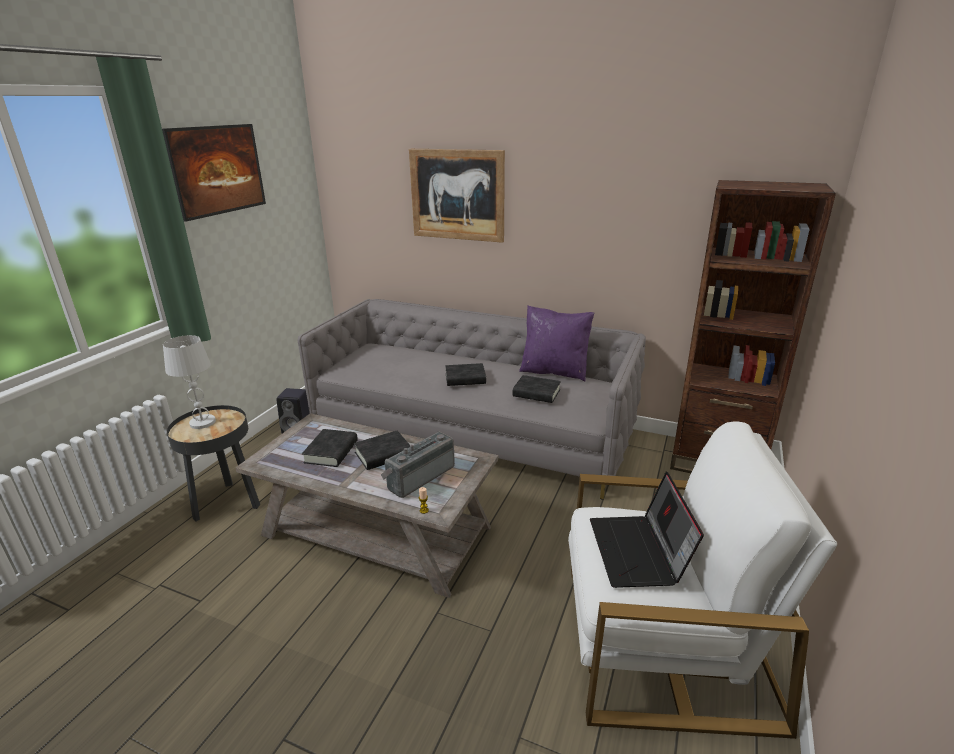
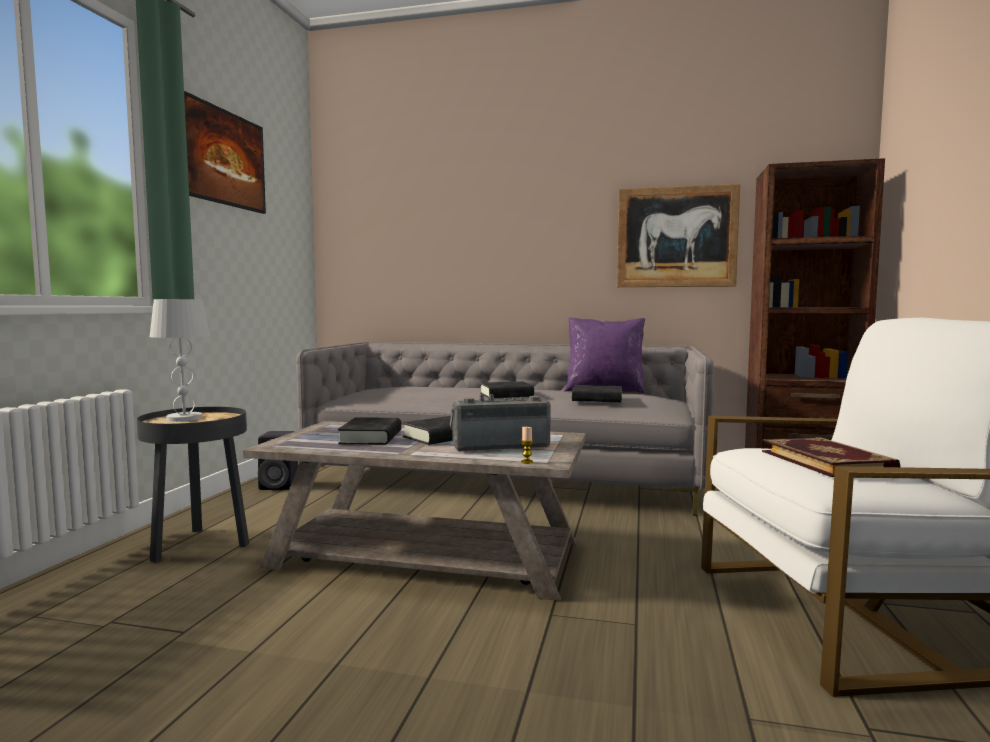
camera: 10 degrees left, 20 degrees down
radio [381,431,455,498] -> radio turned 45 degrees clockwise [450,394,551,451]
picture [409,149,505,243] -> picture moved to [617,184,740,287]
laptop [590,471,704,588] -> book [762,437,901,477]

